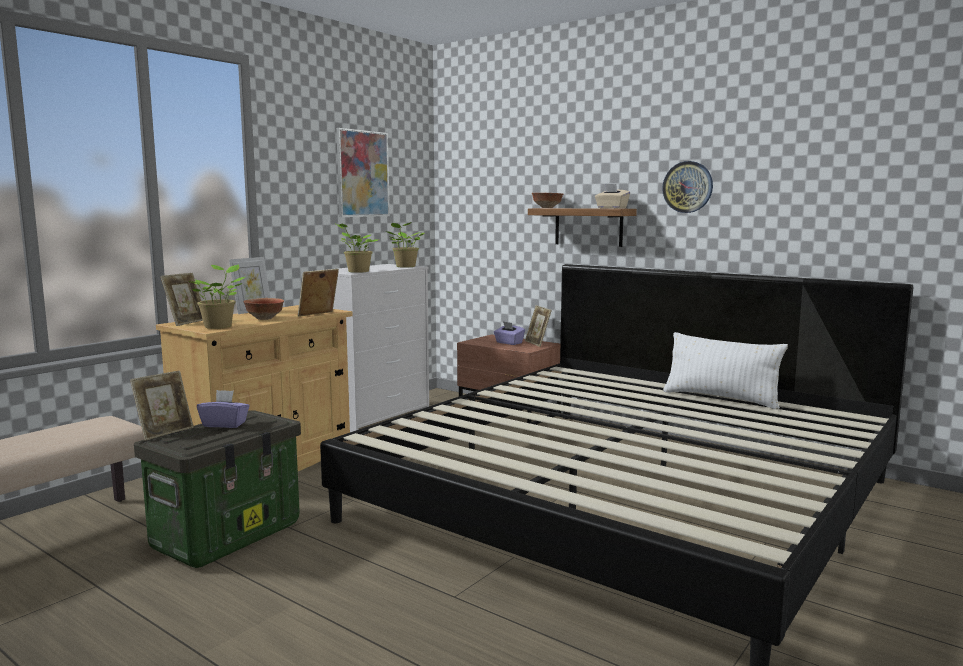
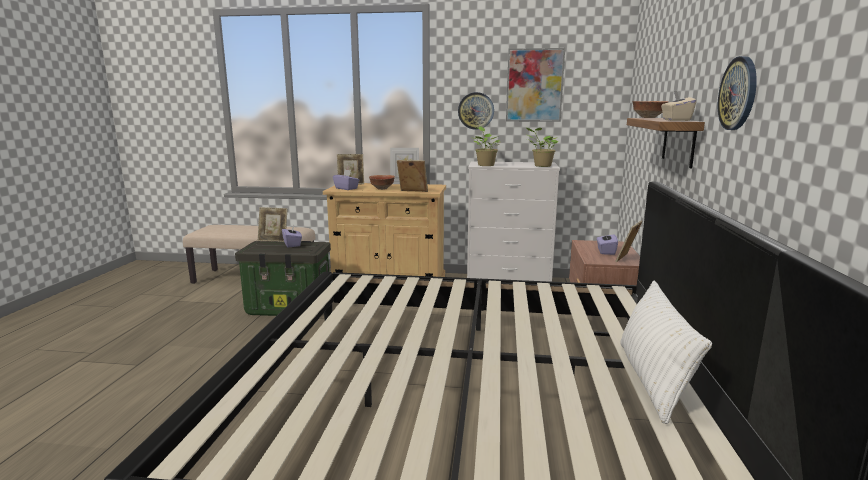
camera: 60 degrees right, 5 degrees up
potted plant [189,264,245,329] -> purple tissue box [333,170,359,190]
none -> wall clock [458,92,494,129]

